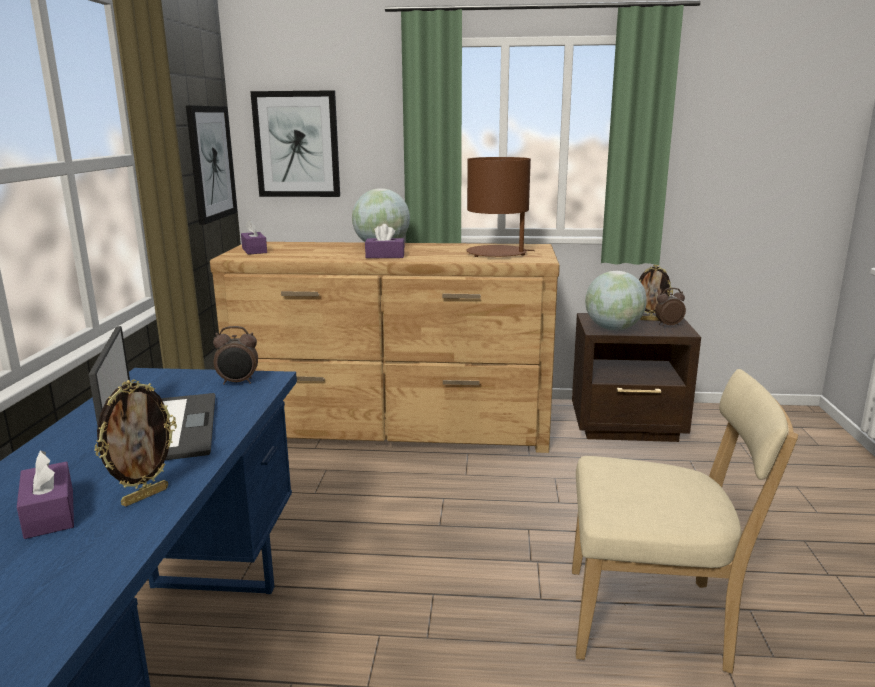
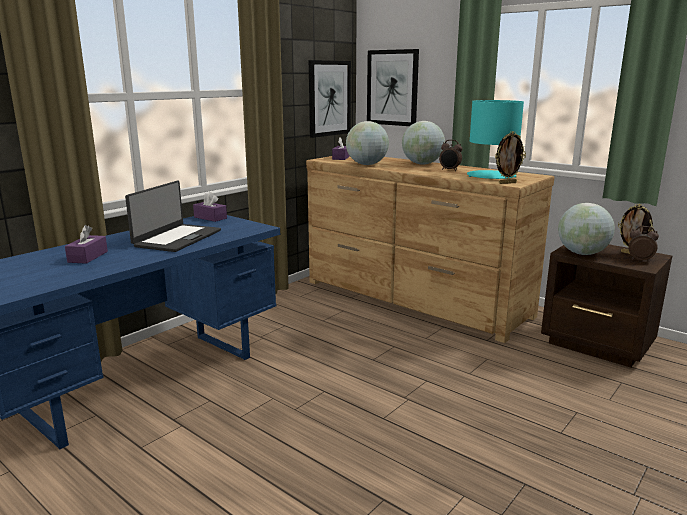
camera: 35 degrees right, 0 degrees up
picture frame [94,379,177,506] -> picture frame moved to [495,131,526,184]
alarm clock [213,326,258,385] -> alarm clock moved to [439,140,462,171]
purple tissue box [365,224,405,258] -> purple tissue box moved to [193,192,227,222]
brown table lamp [466,157,535,257] -> turquoise table lamp [467,100,524,179]
beige chair [572,369,798,674] -> none
none -> globe [346,121,389,165]

